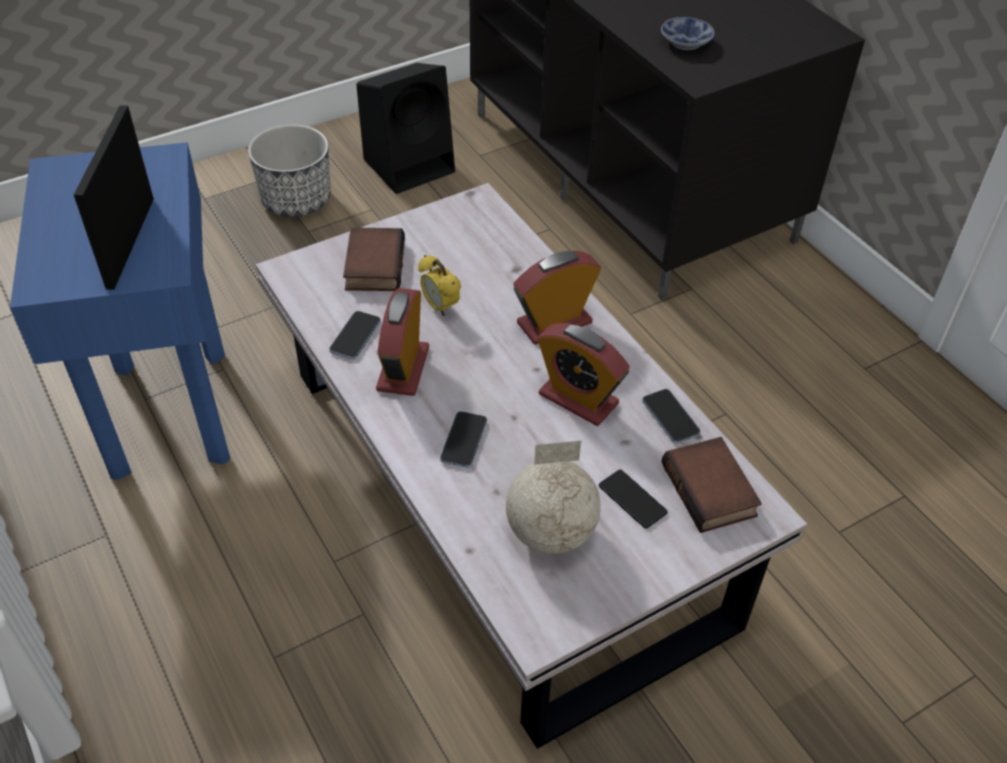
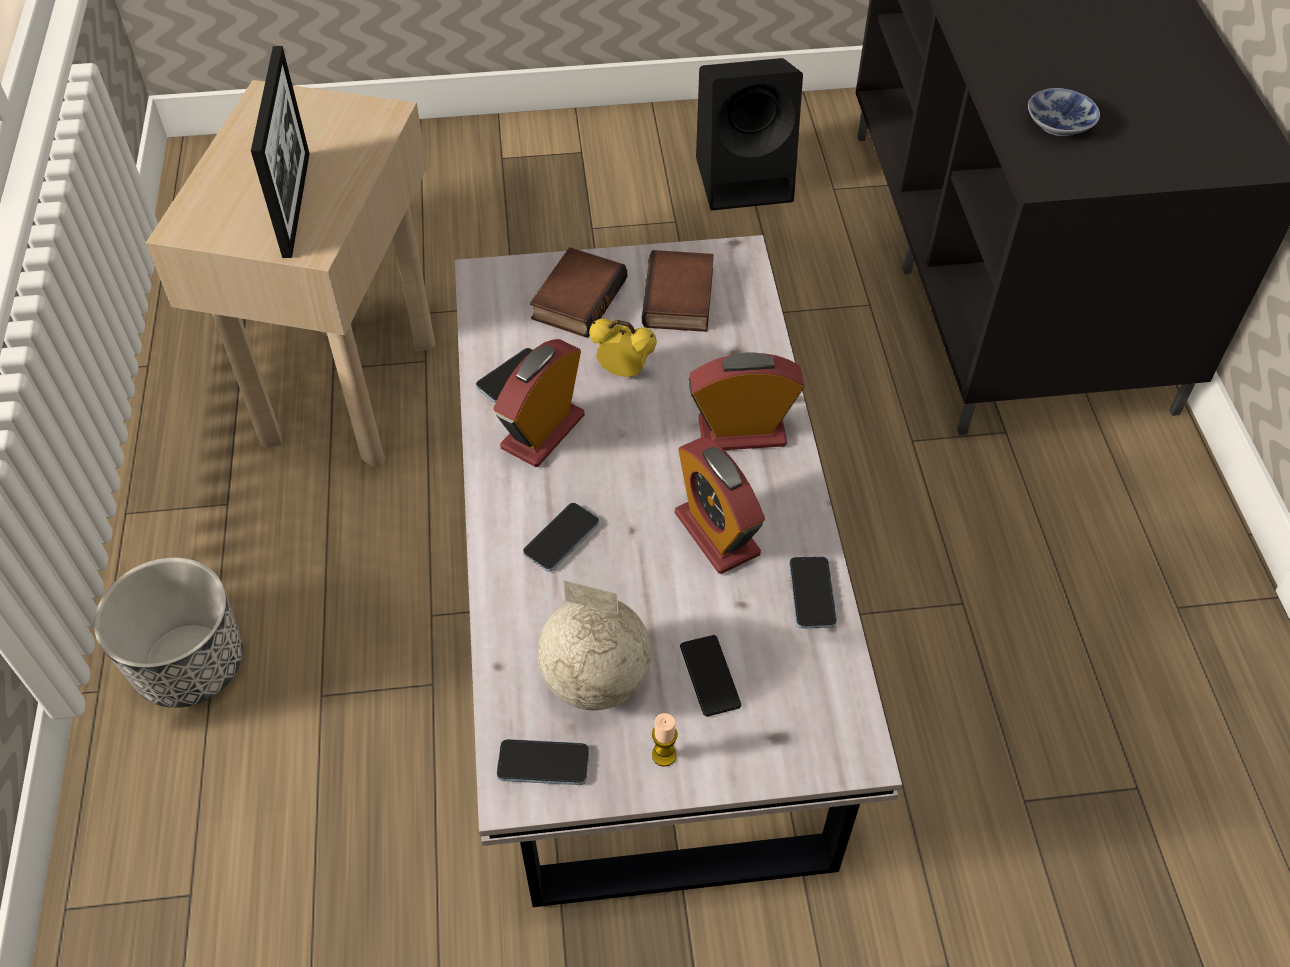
camera: 25 degrees right, 5 degrees up
blue side table [10,142,230,480] -> beige side table [146,80,435,467]
picture frame [74,105,154,290] -> picture frame turned 150 degrees clockwise [251,46,310,258]
planter [248,124,331,217] -> planter moved to [94,557,243,708]
alarm clock [418,255,461,316] -> alarm clock turned 120 degrees clockwise [589,319,657,377]
book [662,437,762,533] -> book moved to [642,250,714,332]
none -> phone [496,739,589,785]
none -> candle [652,713,678,767]

